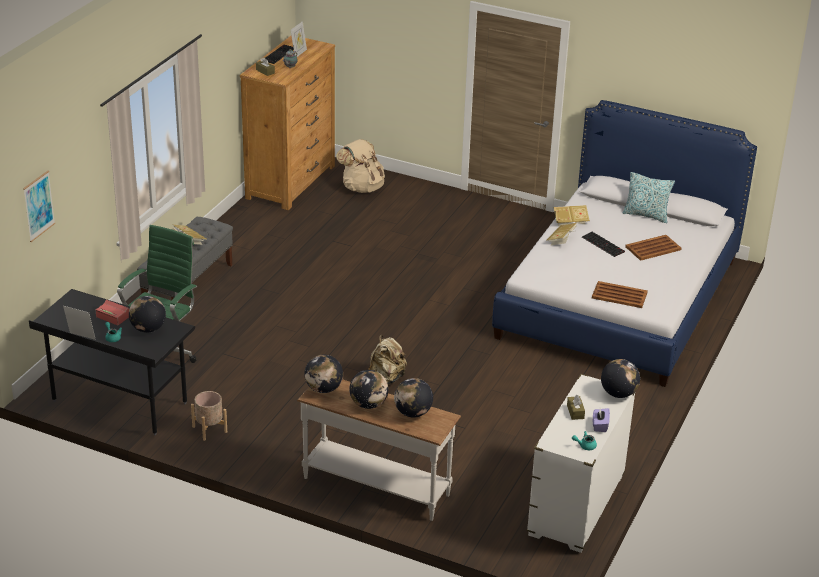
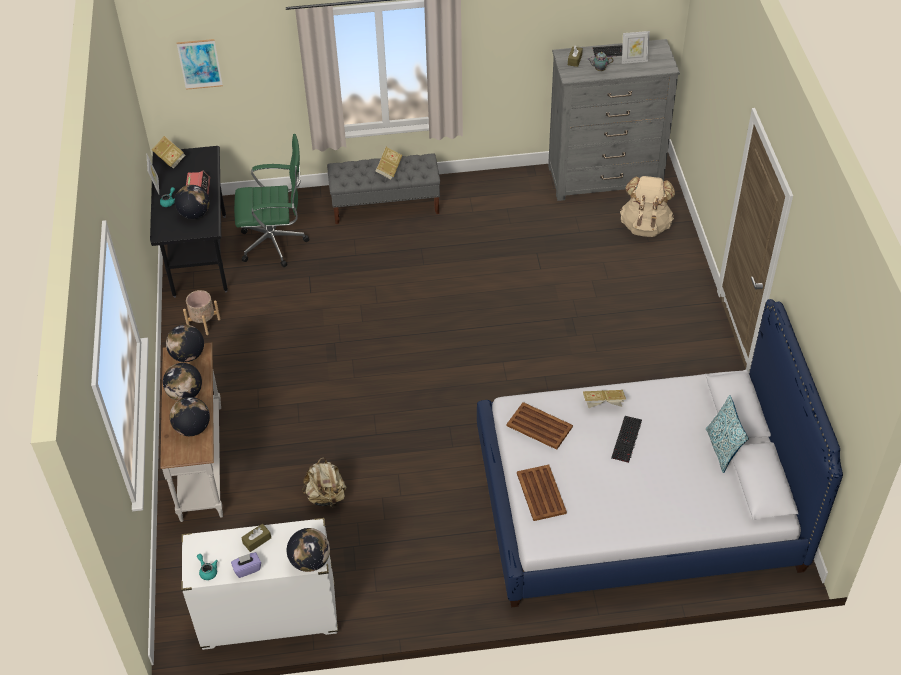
camera: 60 degrees right, 15 degrees up
brown dresser [240,36,335,210] -> grey dresser [548,39,680,201]
beige backpack [368,335,407,384] -> beige backpack moved to [302,457,347,508]
book [554,205,590,226] -> book moved to [152,136,185,169]
brown tray [625,235,682,261] -> brown tray moved to [507,402,573,450]

